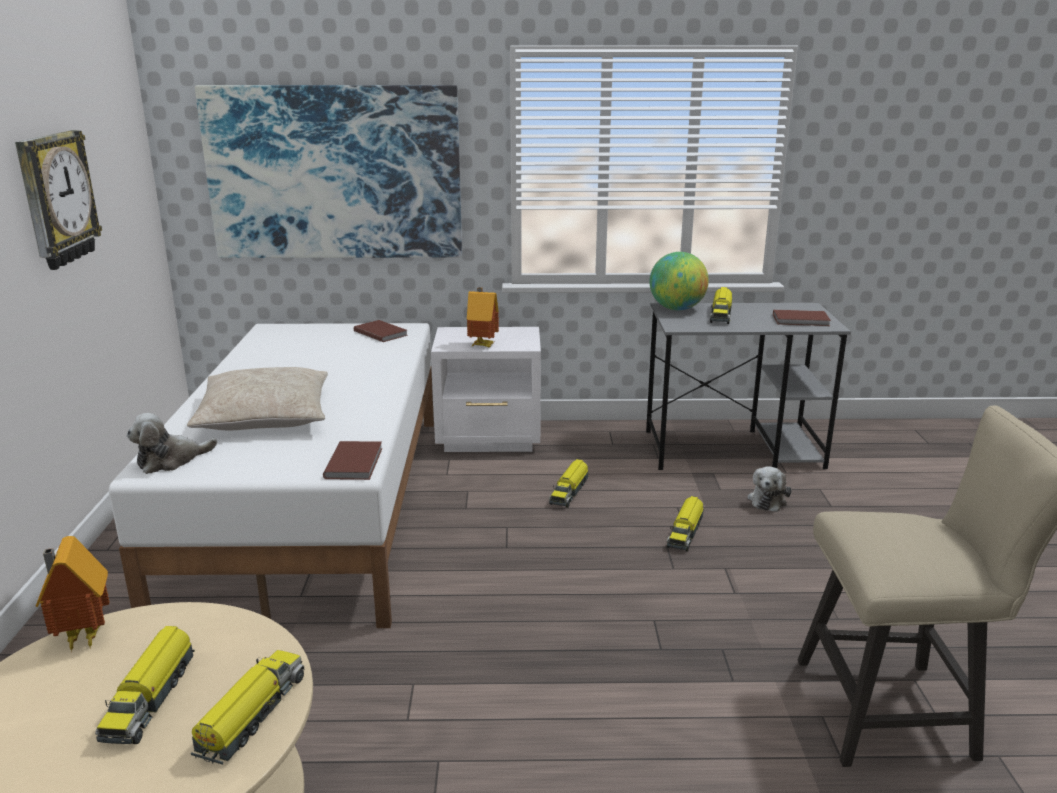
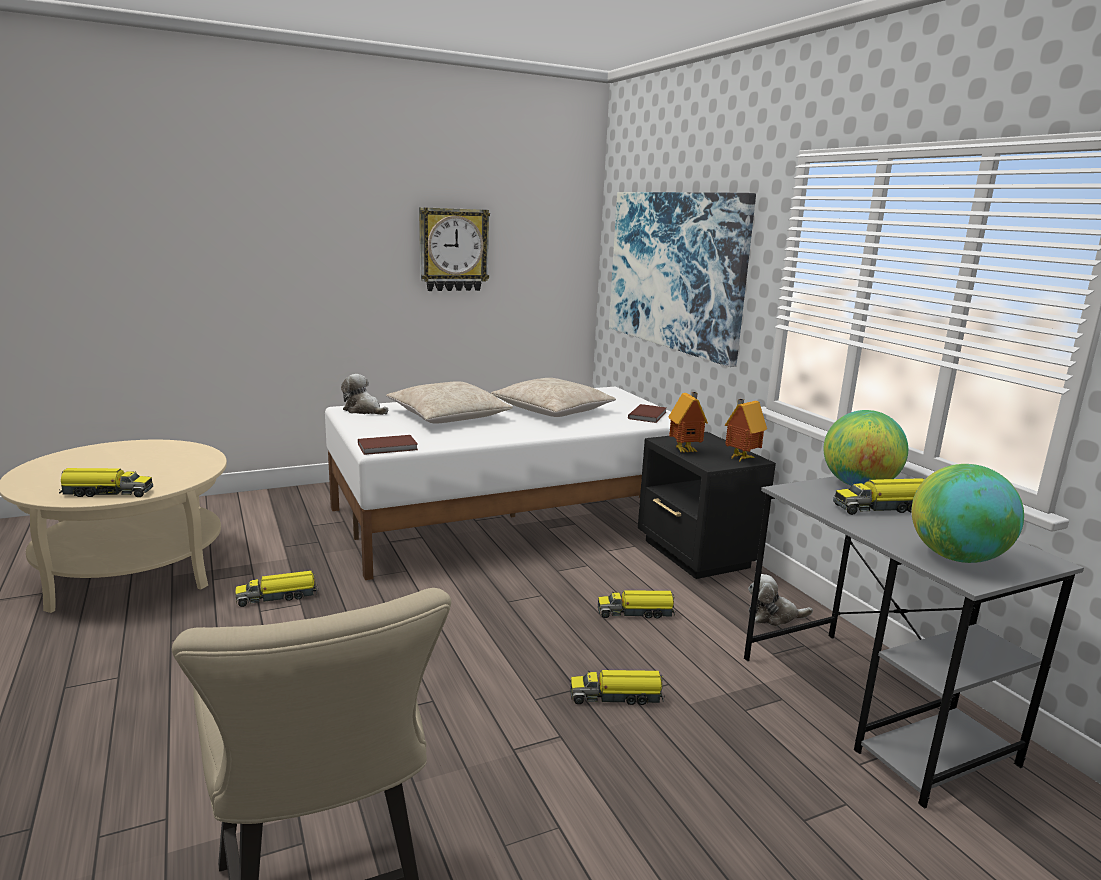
camera: 65 degrees right, 5 degrees down
toy house [35,536,110,653] -> toy house moved to [725,399,767,461]
toy truck [95,626,195,744] -> toy truck moved to [235,571,318,607]
white nightstand [431,327,541,452] -> black nightstand [638,432,776,579]
plush toy [747,466,792,512] -> plush toy moved to [748,574,813,626]
brown book [773,310,831,326] -> globe [912,464,1024,563]
none -> beige pillow [491,378,616,417]

